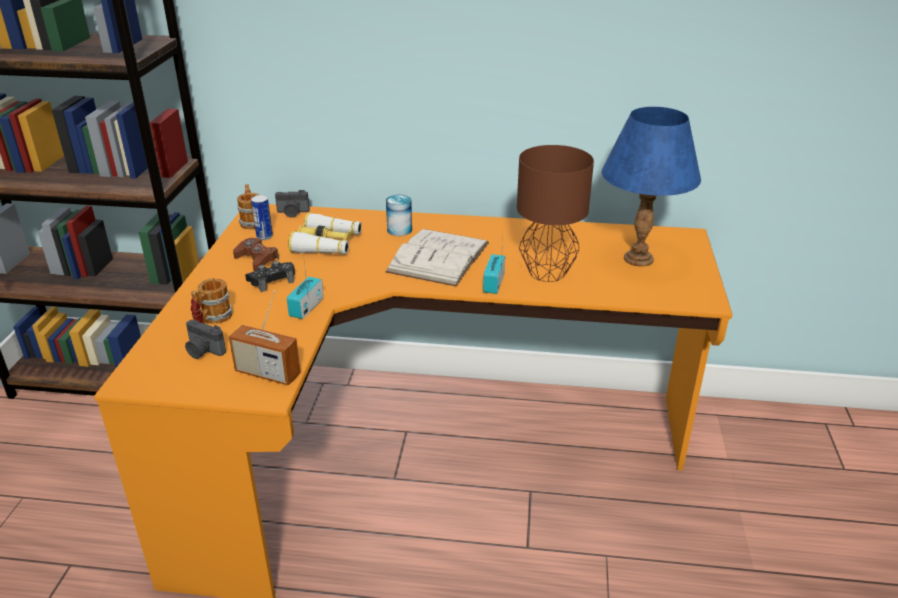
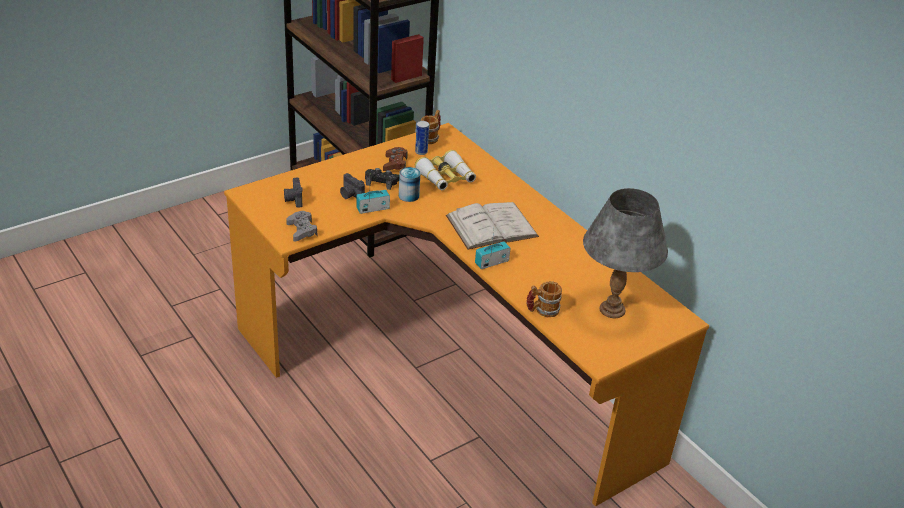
camera: 45 degrees right, 5 degrees up
mug [191,278,233,324] -> mug moved to [526,281,562,317]
radio [229,290,301,385] -> grey game controller [286,211,317,241]
camera [275,190,310,217] -> camera moved to [340,173,365,199]
can [386,195,412,236] -> can moved to [399,167,420,202]
brown table lamp [517,145,594,282] -> none
blue table lamp [602,107,701,267] -> grey table lamp [583,188,668,318]

